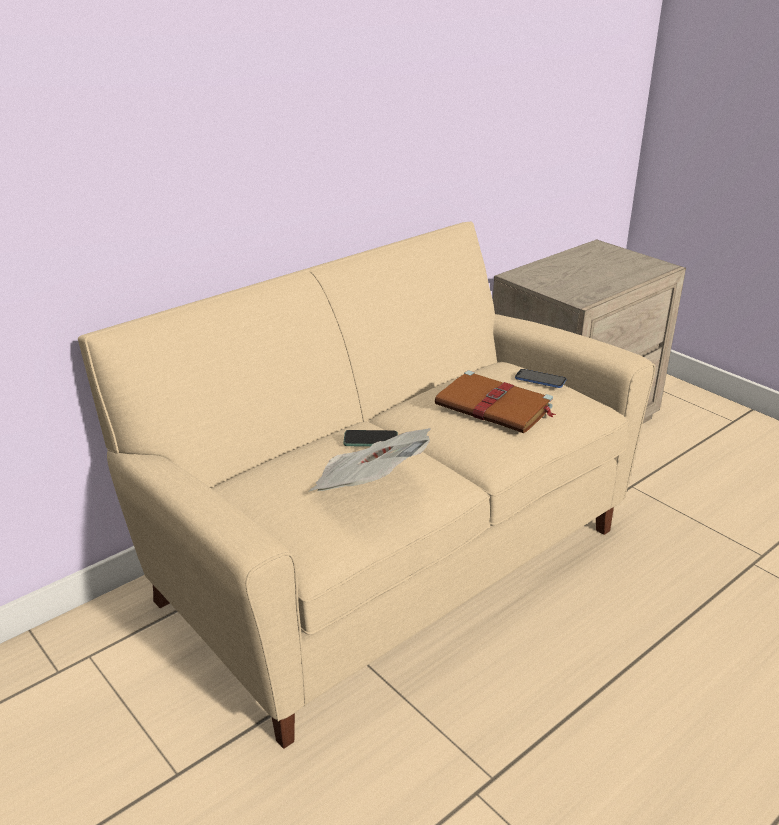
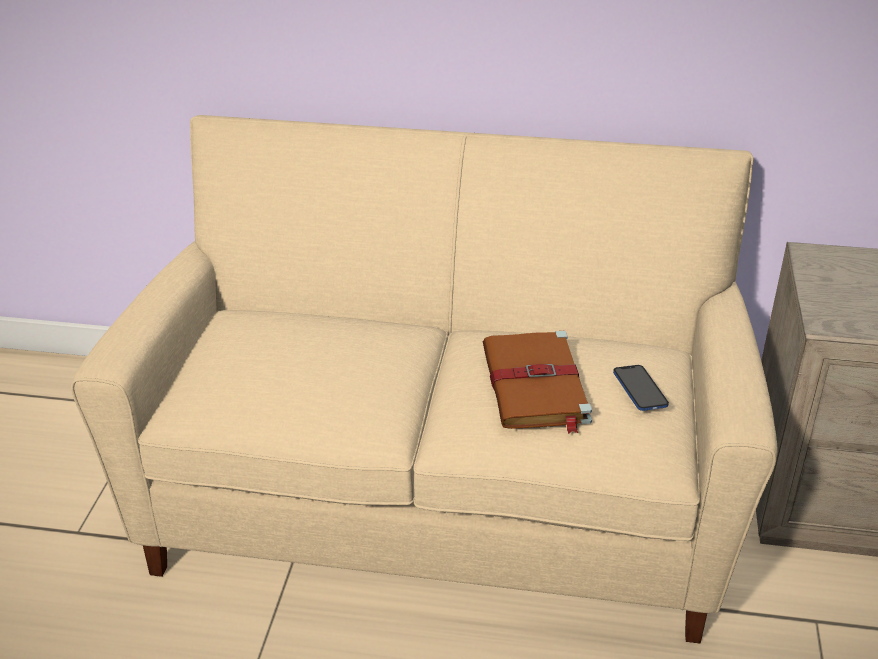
camera: 50 degrees right, 5 degrees up
newspaper [309,428,430,491] -> none
phone [343,430,398,447] -> none

